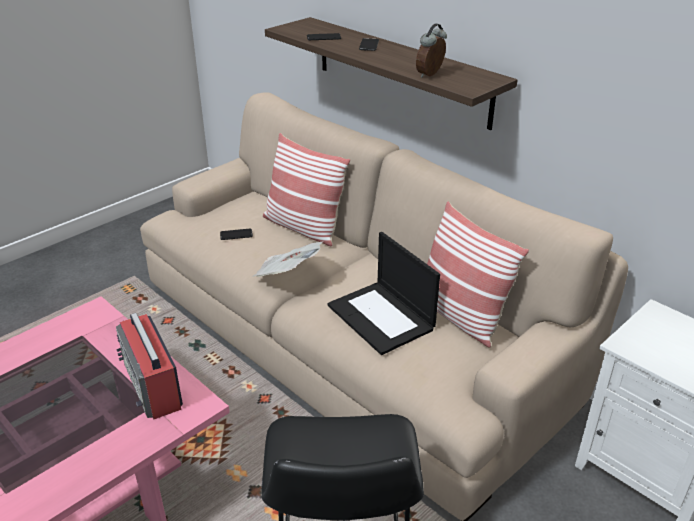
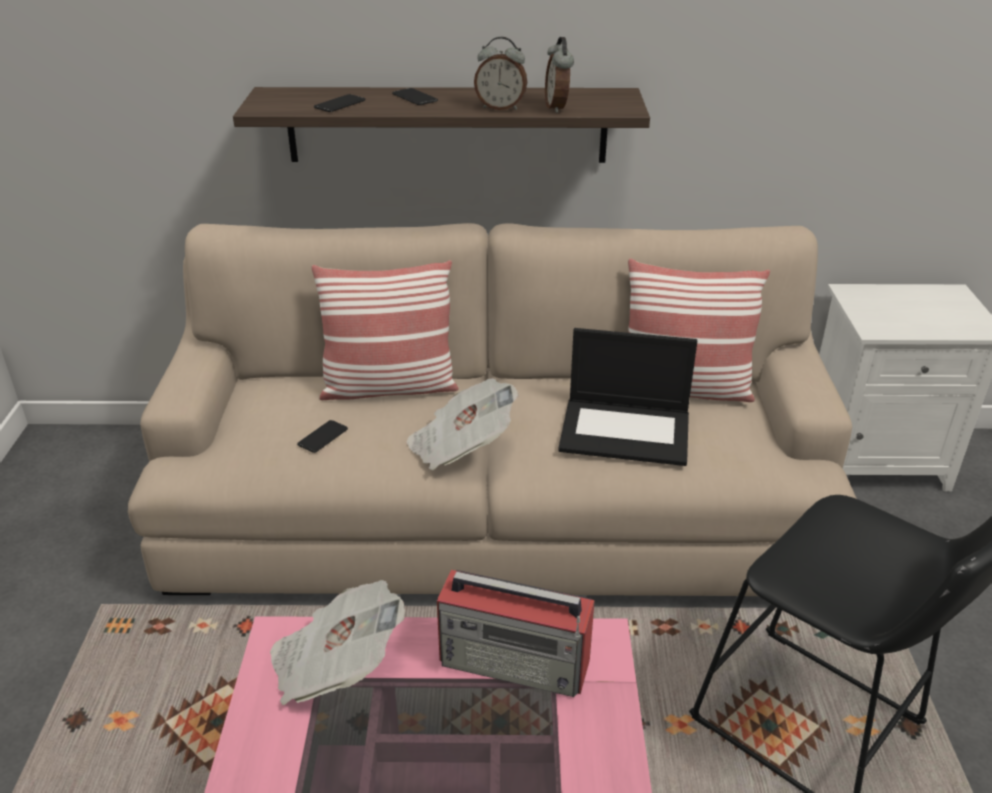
camera: 45 degrees left, 0 degrees up
none -> newspaper [270,580,405,705]
none -> alarm clock [474,37,527,110]

